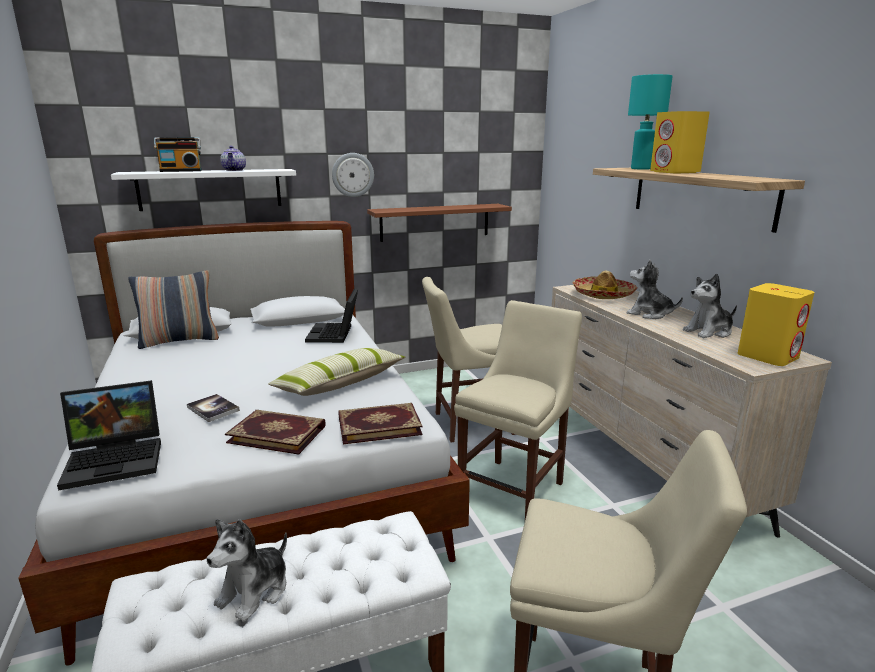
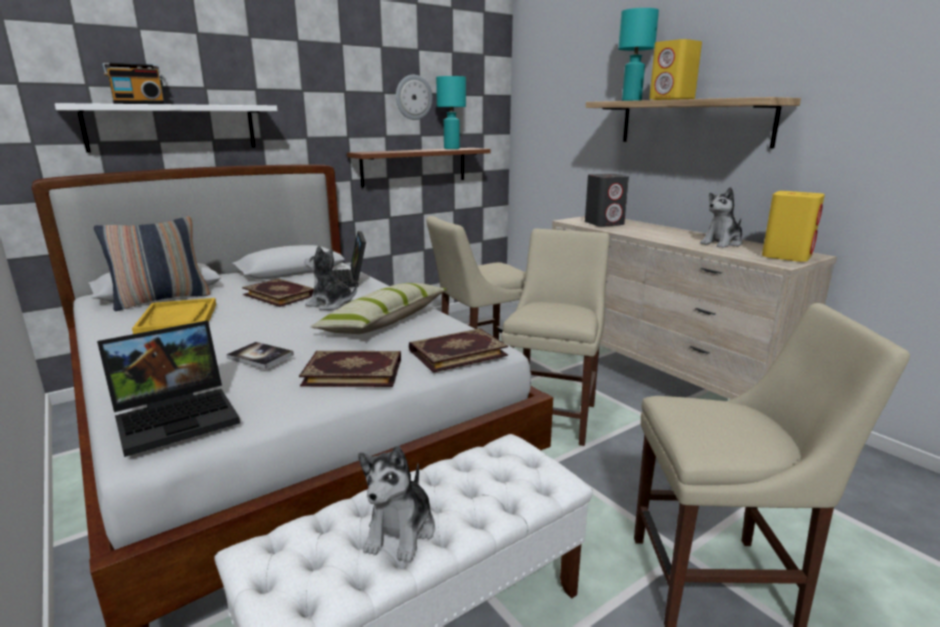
camera: 15 degrees left, 0 degrees up
teapot [220,146,246,171] -> none
wall clock [332,153,374,197] -> wall clock moved to [396,75,433,120]
hat [573,271,638,299] -> grey speaker [585,174,629,227]
plush toy [627,260,683,319] -> plush toy moved to [304,245,357,310]
none -> yellow tray [132,298,216,334]
none -> book [242,278,314,307]
none -> turquoise table lamp [436,76,466,149]

